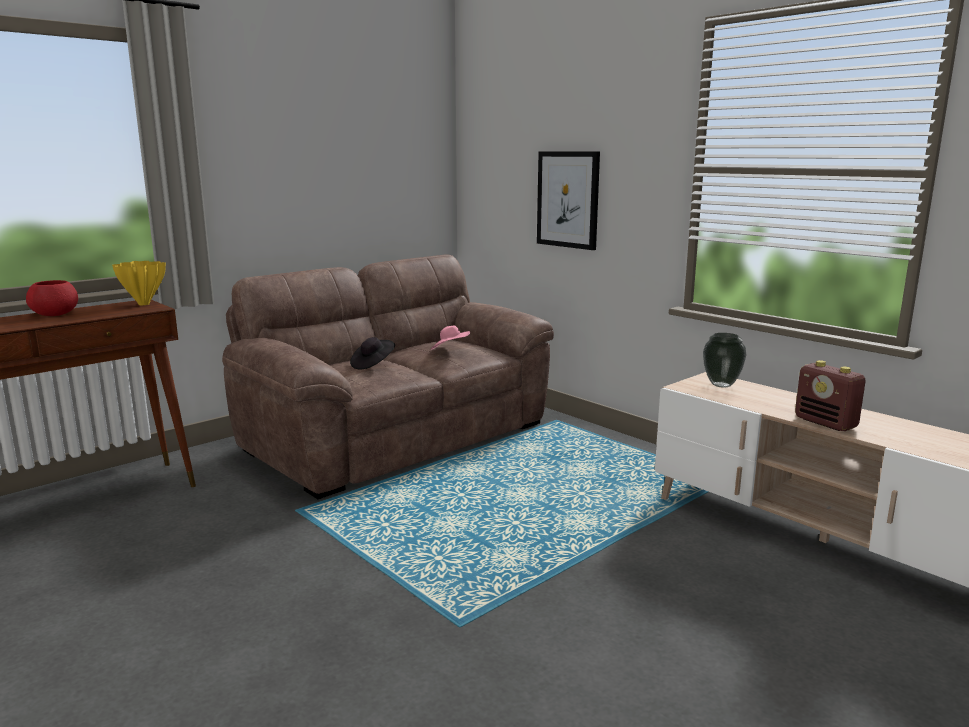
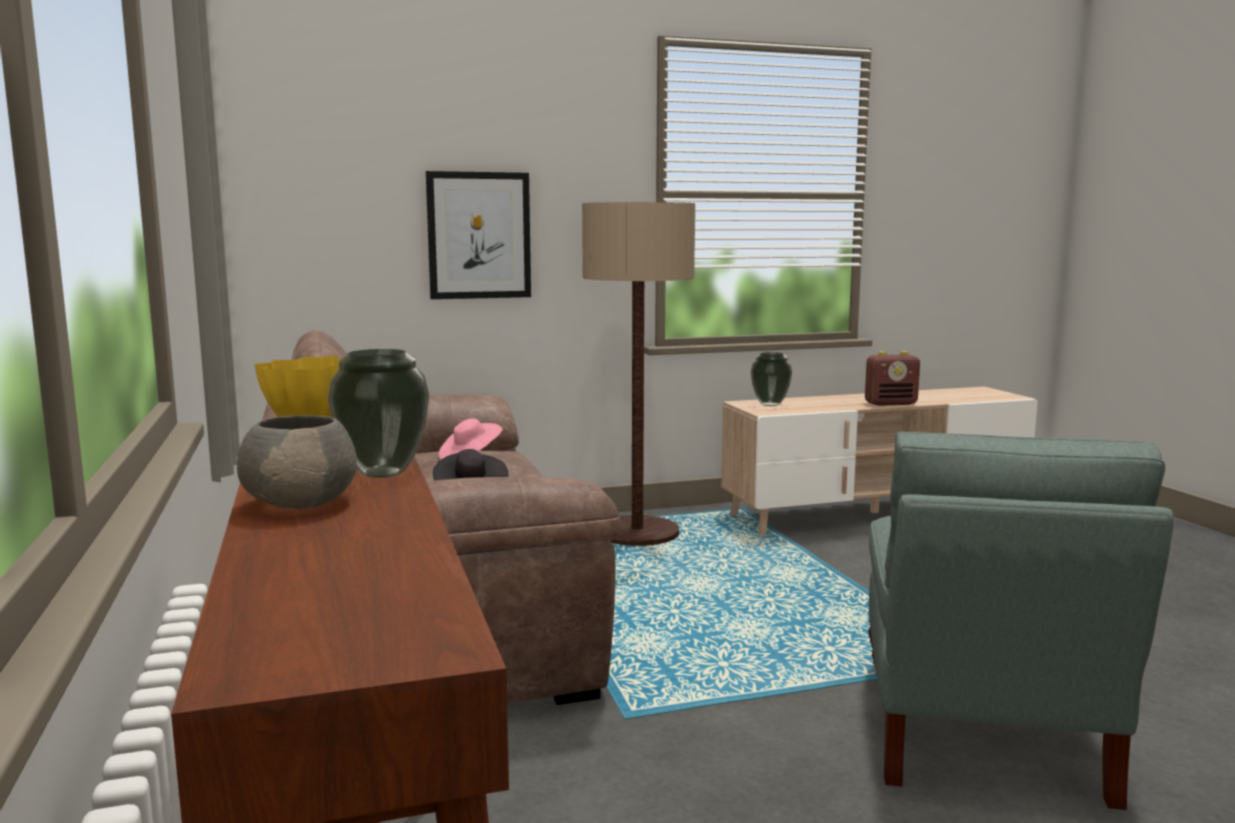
camera: 65 degrees left, 5 degrees down
red bowl [26,280,78,316] -> grey bowl [237,415,357,509]
none -> vase [328,349,429,478]
none -> floor lamp [582,202,695,546]
none -> grey armchair [868,432,1173,810]

